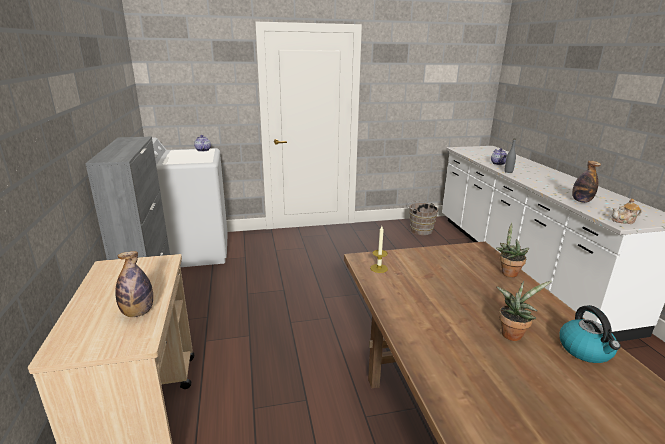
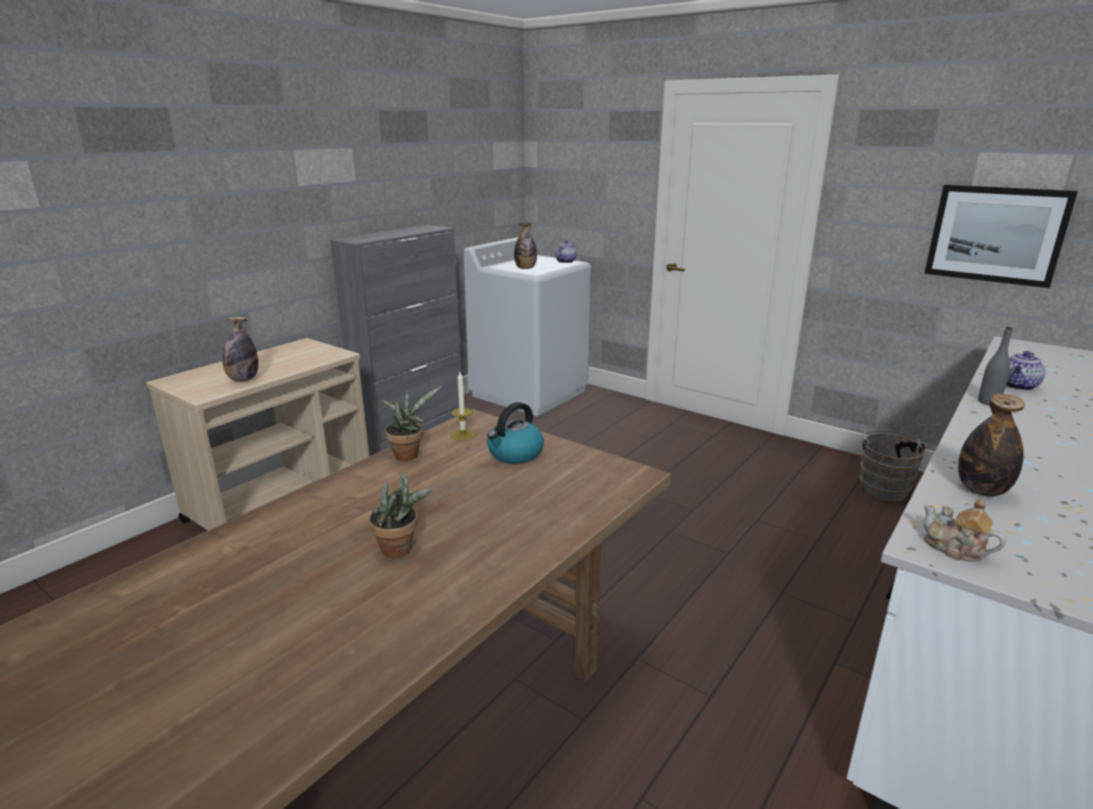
camera: 50 degrees right, 0 degrees up
potted plant [496,222,530,277] -> potted plant moved to [381,386,442,461]
kettle [559,305,621,363] -> kettle moved to [487,402,544,464]
none -> bottle [514,223,537,269]
none -> picture [924,185,1078,288]

